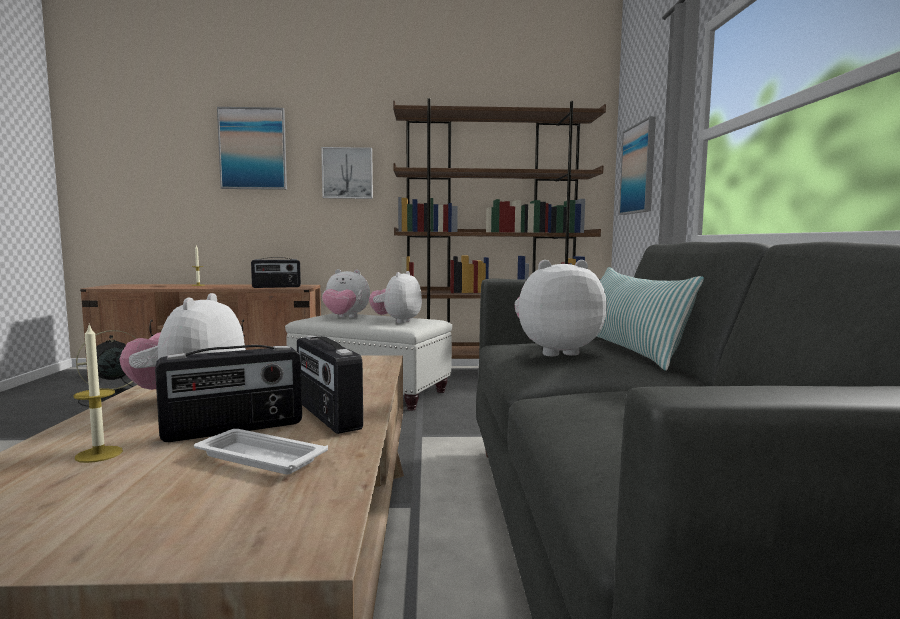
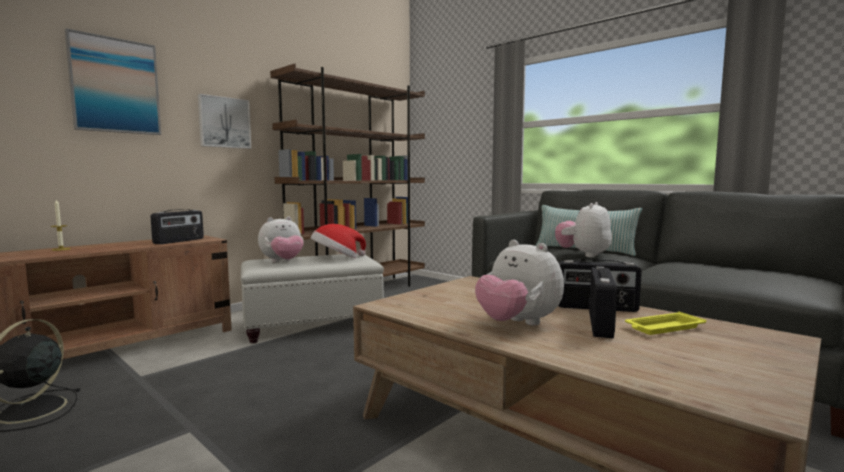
camera: 45 degrees left, 0 degrees up
candle [73,324,123,463] -> none
white tray [194,429,328,474] -> yellow tray [625,312,706,335]
plush toy [369,271,422,323] -> hat [311,224,366,258]
picture [619,116,656,215] -> none

